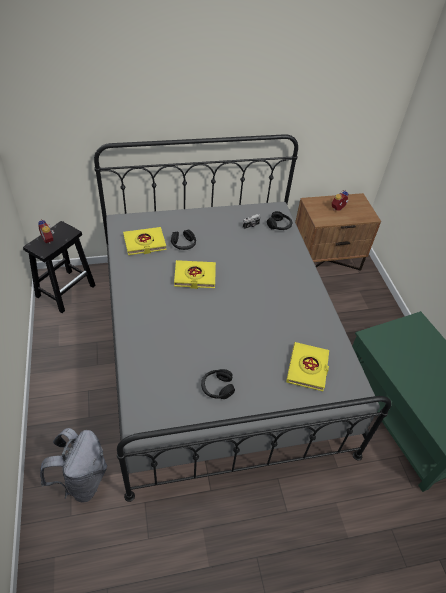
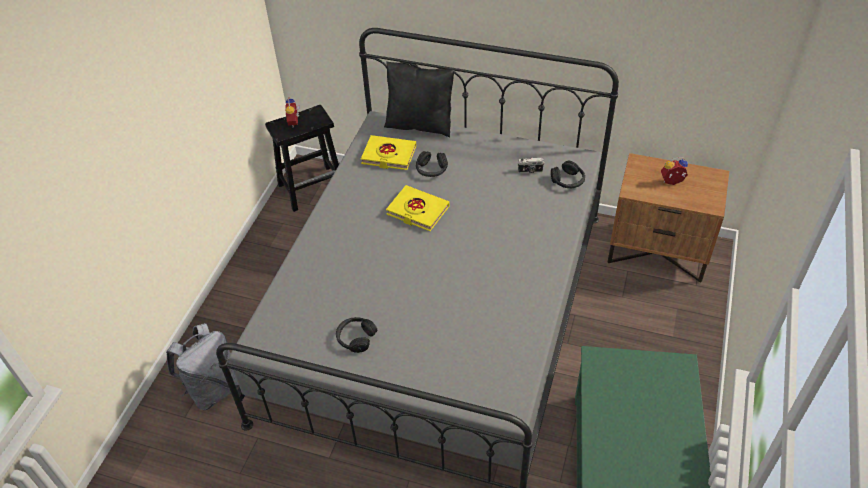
camera: 35 degrees right, 0 degrees up
yellow book [286,342,329,391] -> none
none -> black pillow [384,61,454,137]

